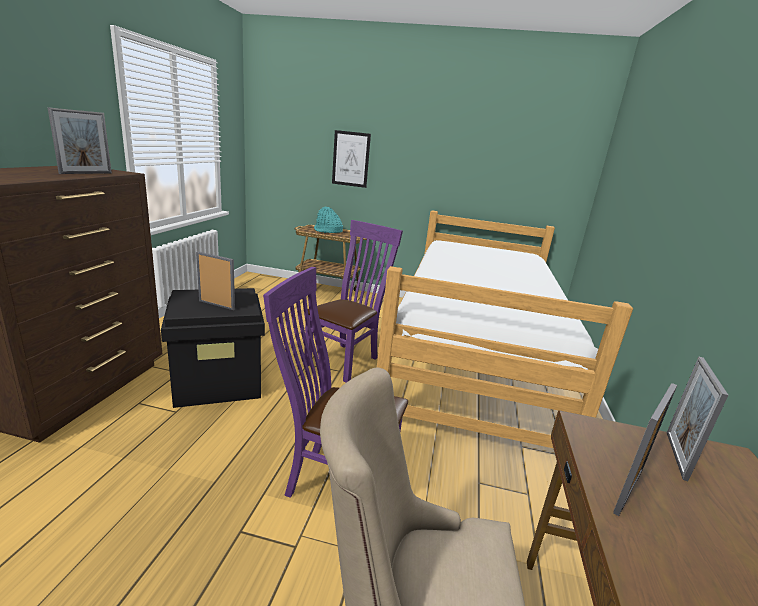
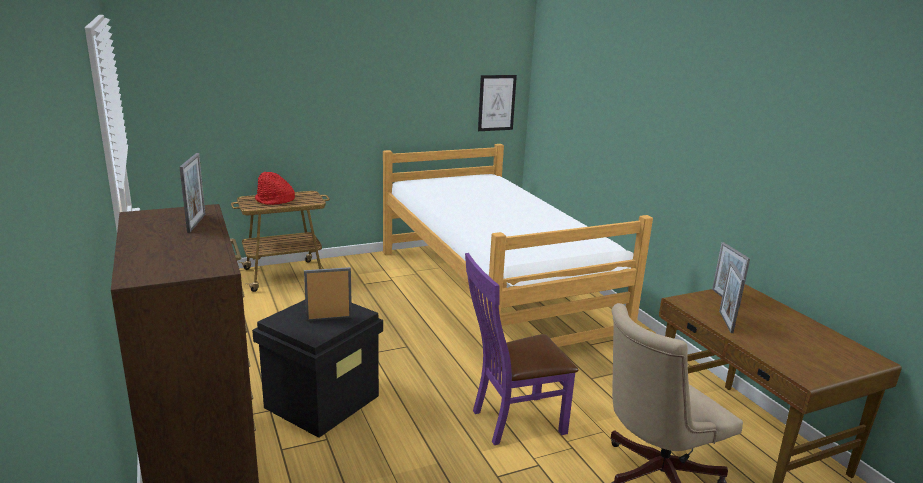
camera: 35 degrees left, 0 degrees up
purple chair [304,220,403,383] -> none
turquoise hat [314,206,343,233] -> red hat [255,172,295,205]
picture [332,130,371,188] -> picture moved to [478,75,517,131]

